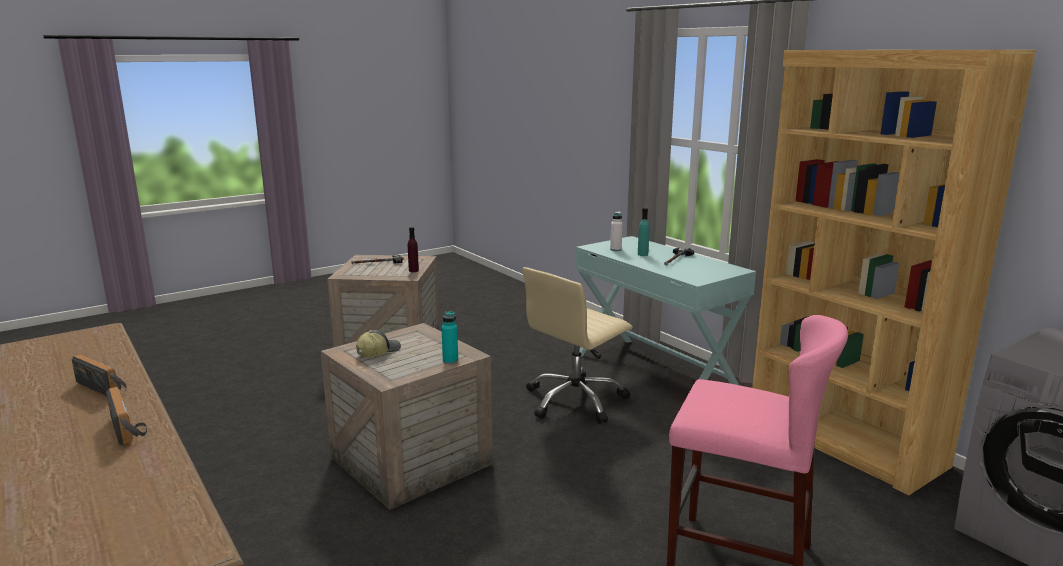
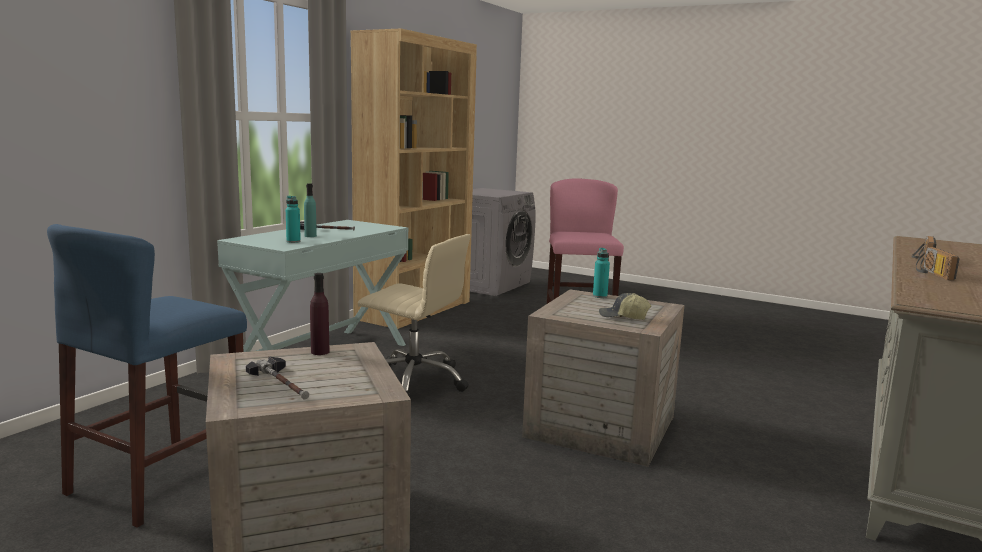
camera: 115 degrees left, 5 degrees down
white bottle [610,211,623,251] -> turquoise bottle [286,196,301,243]
none -> blue stool [47,224,247,528]

